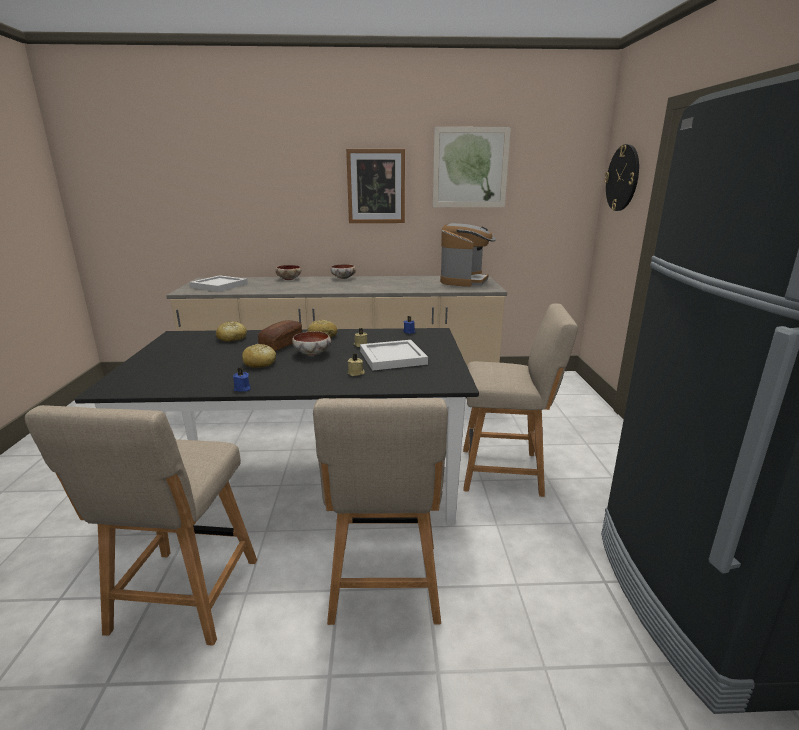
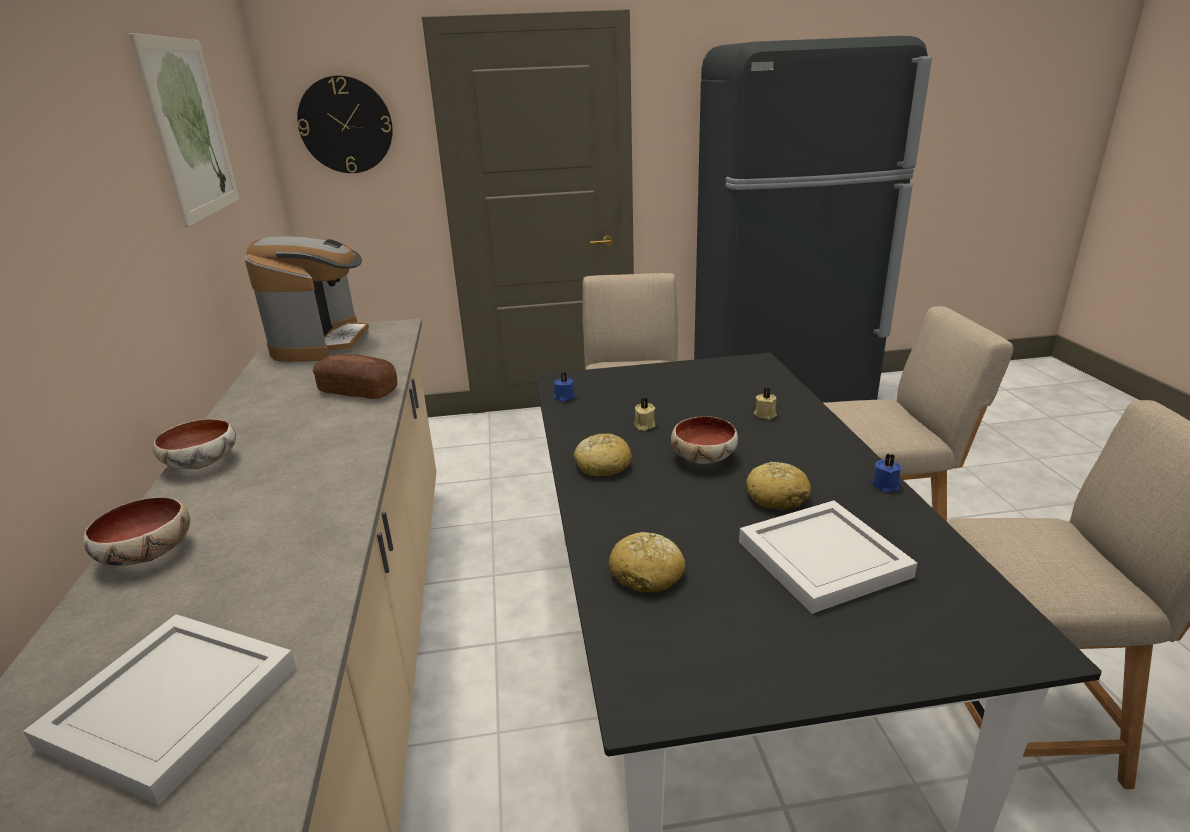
camera: 95 degrees left, 5 degrees up
bread [258,320,302,351] -> bread moved to [313,354,397,399]
picture [346,149,405,223] -> none
white tray [360,340,428,371] -> white tray moved to [739,500,917,614]
coffee machine [440,223,496,287] -> coffee machine turned 75 degrees clockwise [244,236,369,362]

